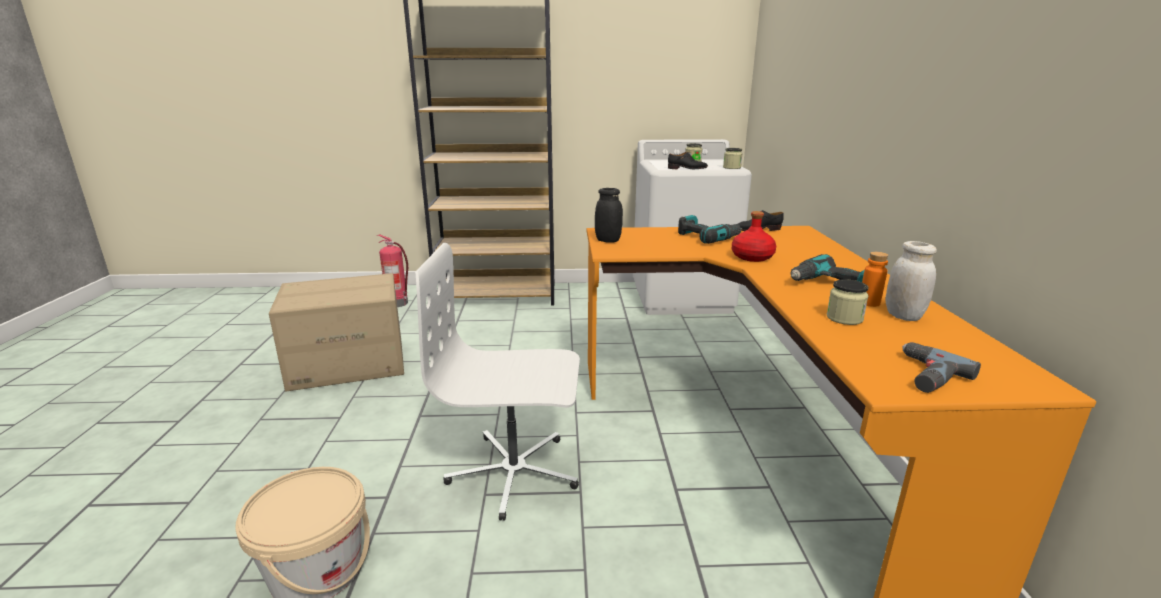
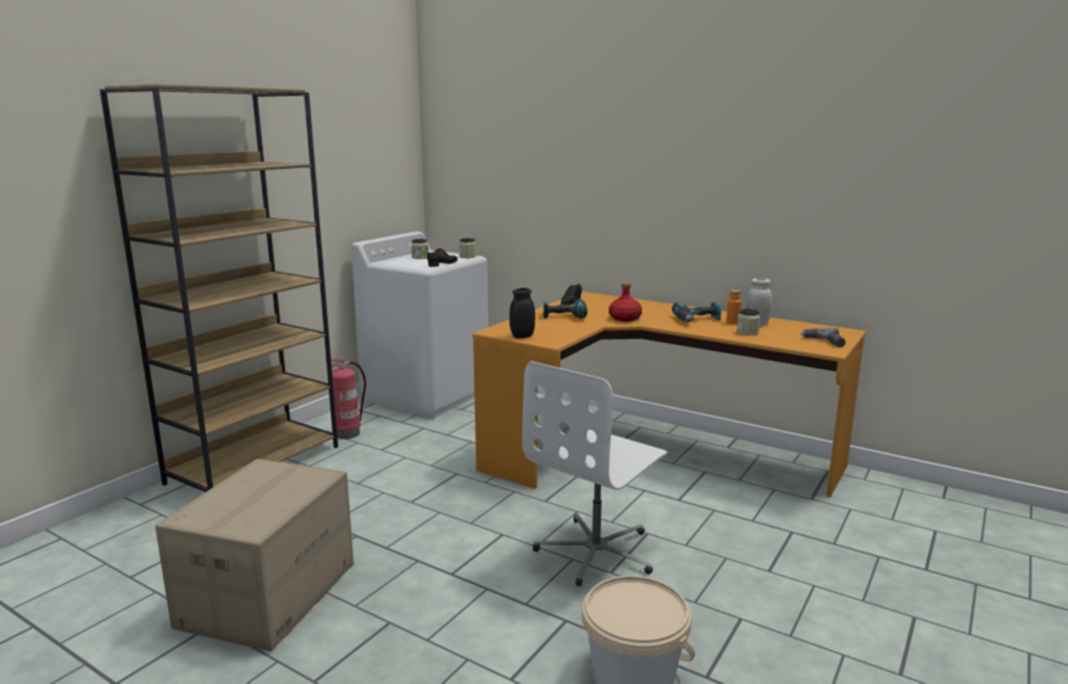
camera: 55 degrees left, 5 degrees down
fire extinguisher [377,235,408,307] -> fire extinguisher moved to [325,359,366,439]

